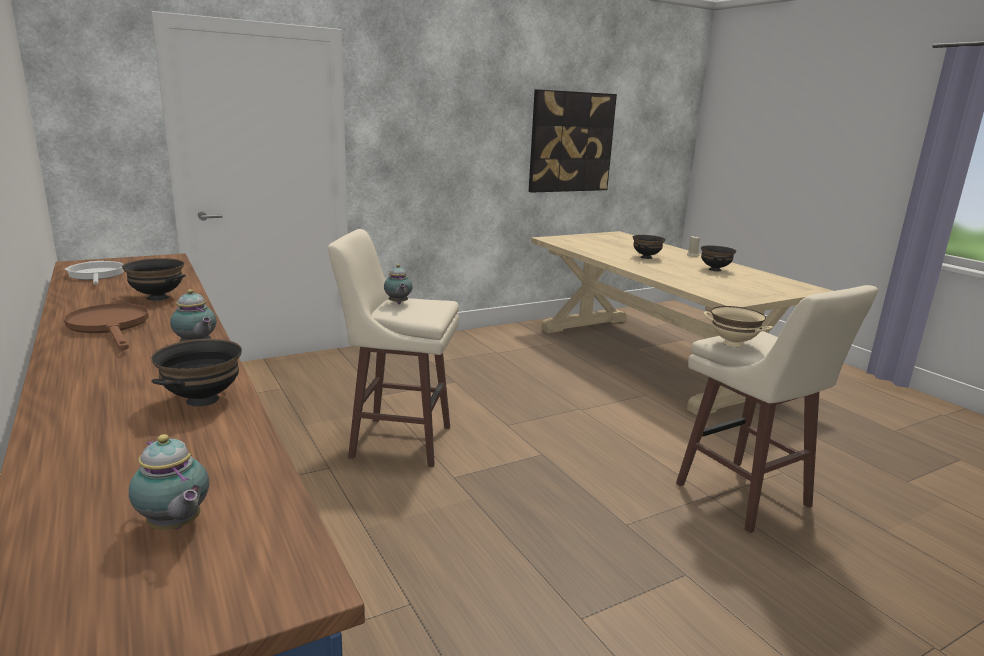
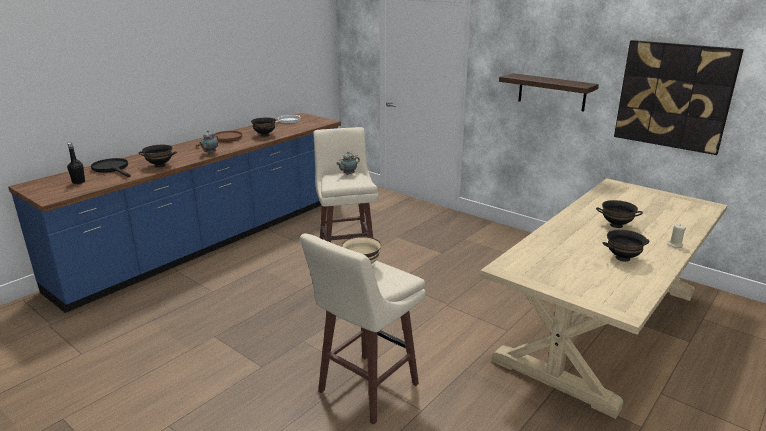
camera: 70 degrees right, 5 degrees up
teapot [129,434,209,530] -> black bottle [67,143,85,184]
none -> black frying pan [91,158,131,177]
none -> shelf [499,73,599,112]

